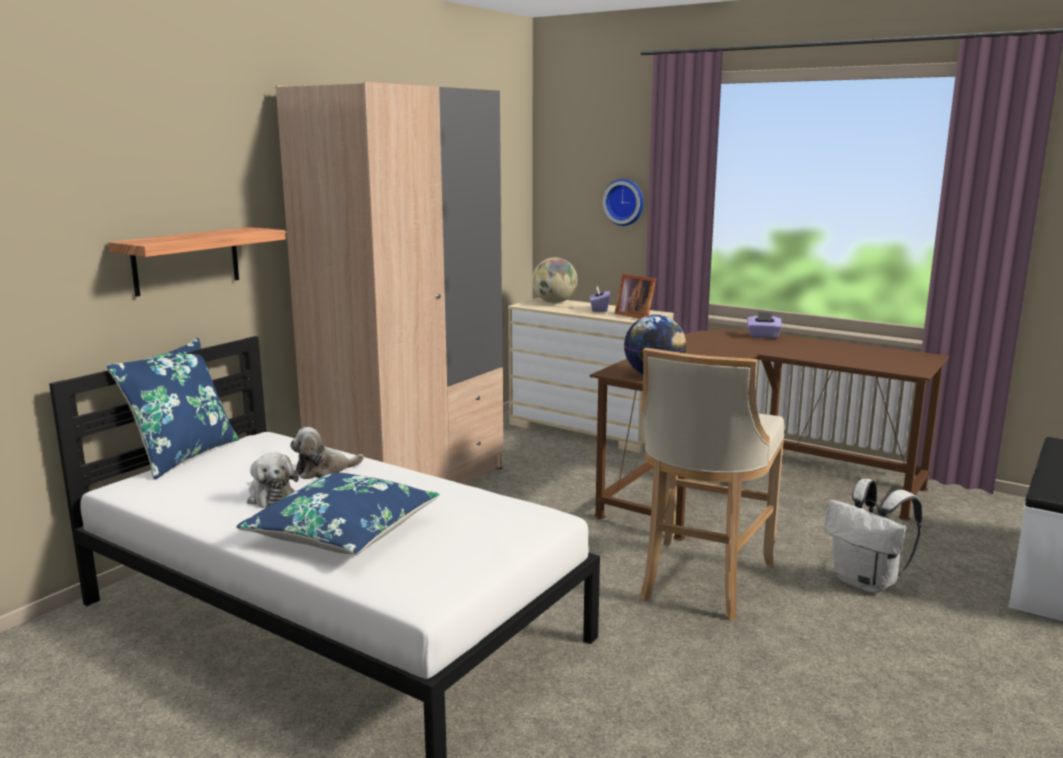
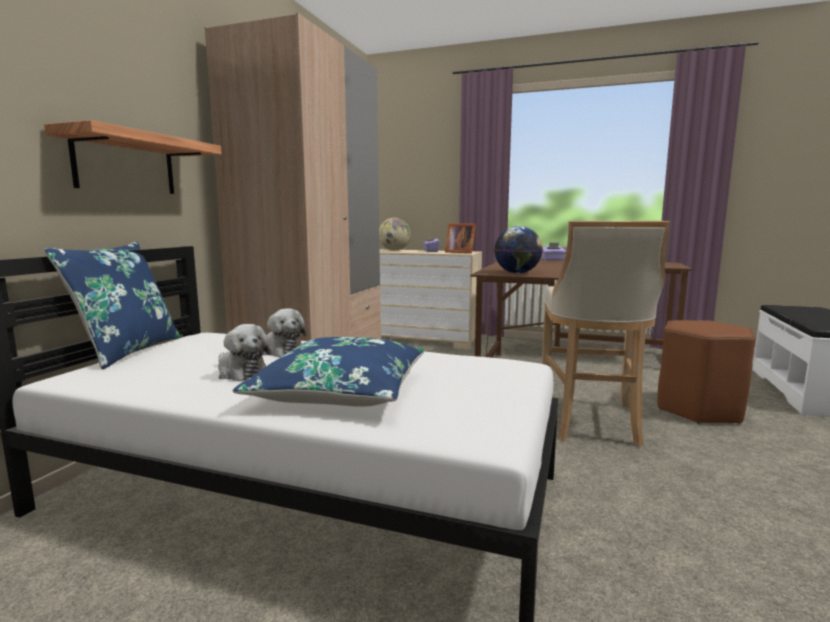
camera: 15 degrees left, 5 degrees down
plush toy [290,427,364,479] -> plush toy turned 90 degrees counterclockwise [263,309,306,357]
wall clock [603,179,644,226] -> none
white backpack [825,479,922,593] -> brown stool [658,320,755,425]

